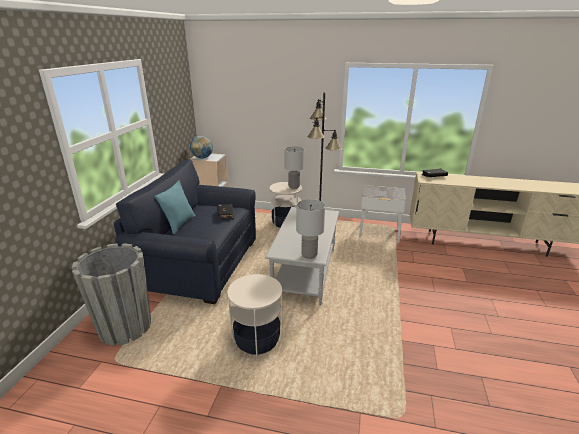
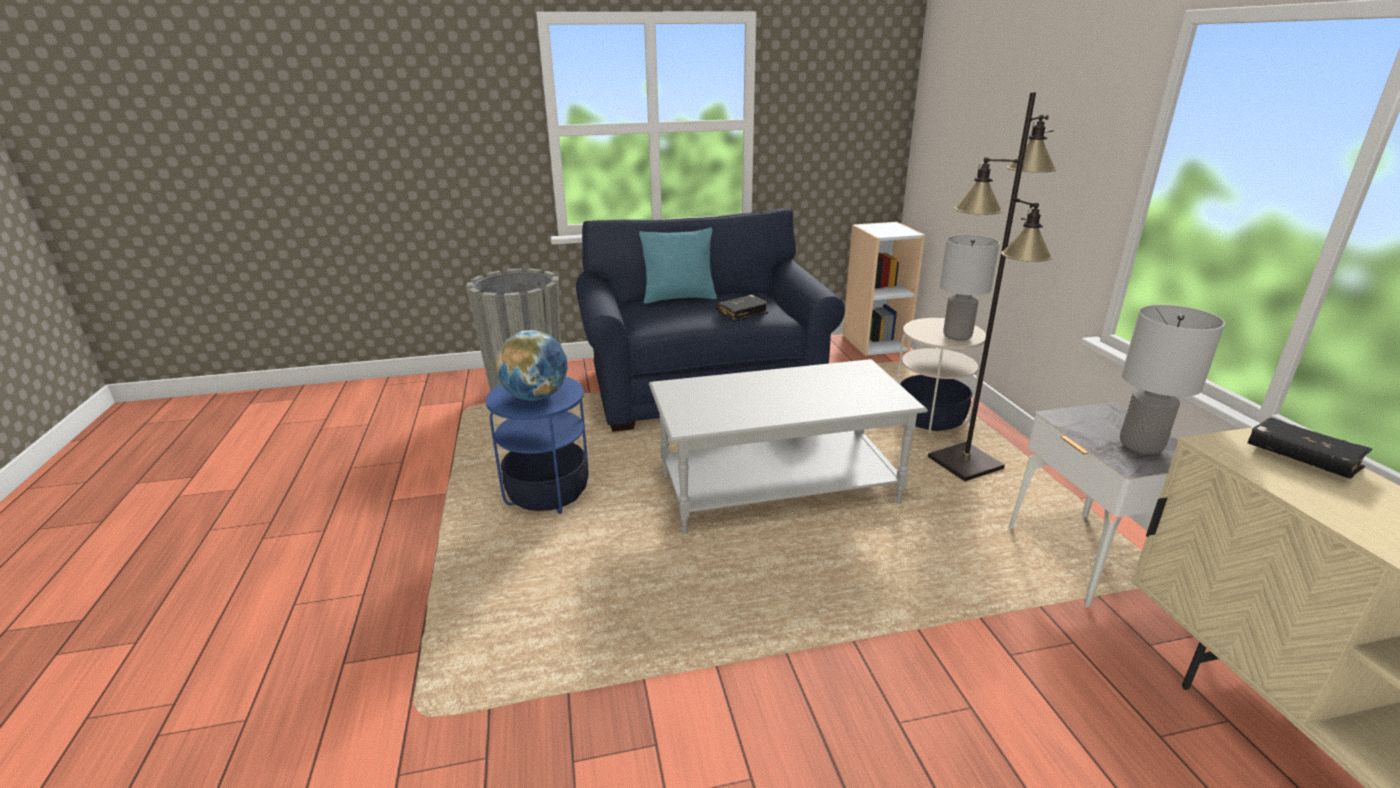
camera: 65 degrees right, 0 degrees up
globe [190,136,213,159] -> globe moved to [495,330,568,401]
beige side table [227,274,283,358] -> blue side table [486,376,588,514]
grey table lamp [296,199,325,259] -> grey table lamp moved to [1120,305,1225,455]

